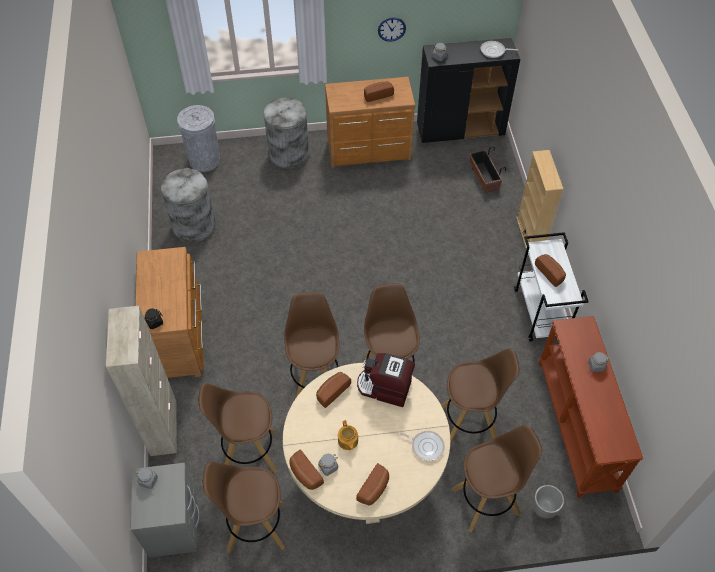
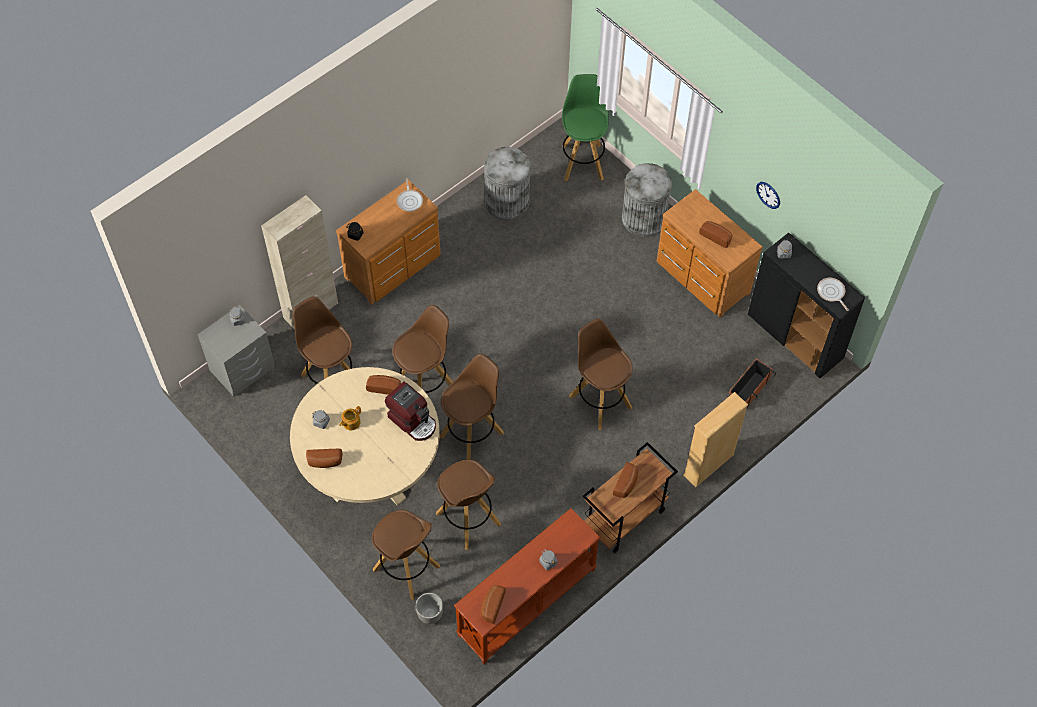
camera: 55 degrees right, 5 degrees up
grey trash can [177,105,220,172] -> green stool [562,74,609,181]
brown stool [203,462,285,553] -> brown stool moved to [569,319,633,430]
bread [289,450,324,490] -> bread moved to [481,585,506,624]
coffee machine [357,353,415,407] -> coffee machine turned 150 degrees clockwise [385,381,436,441]
frying pan [397,431,445,461] -> frying pan moved to [397,178,423,212]
white cart [514,232,589,342] -> brown cart [583,442,678,553]

